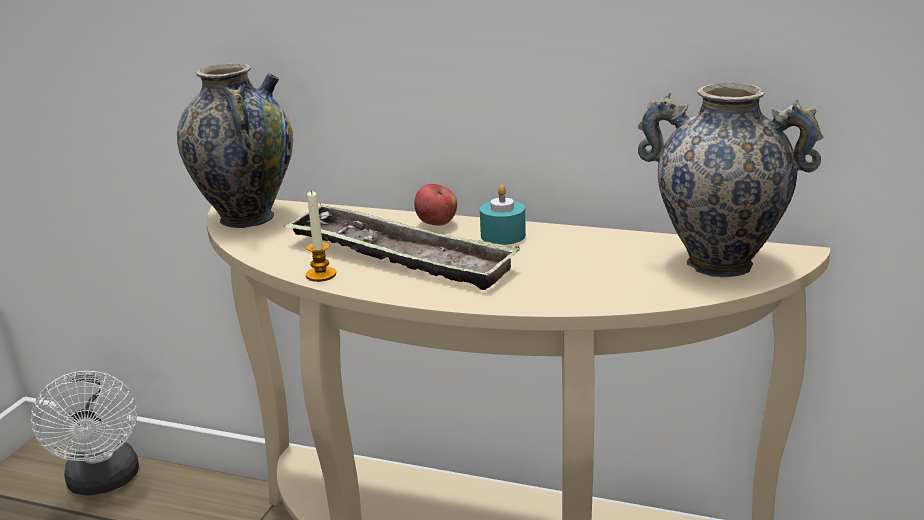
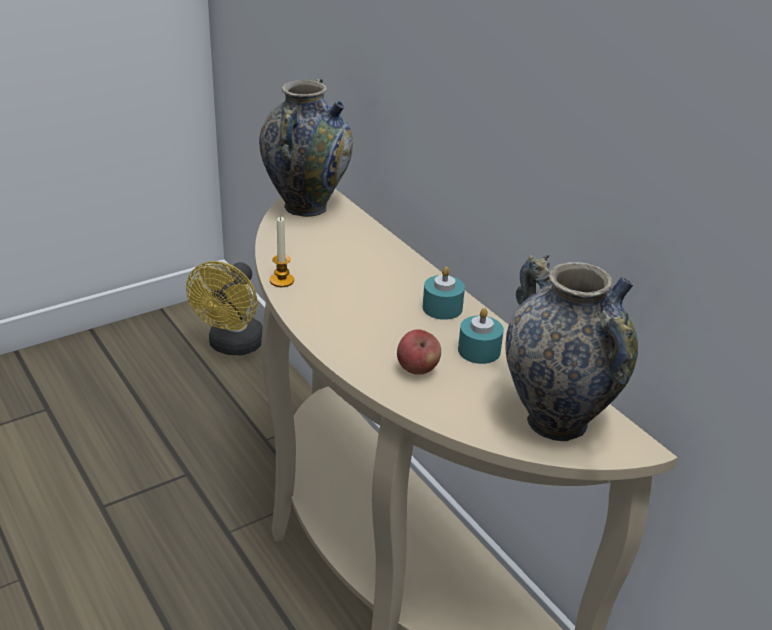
camera: 35 degrees right, 10 degrees up
white fan [31,371,139,496] -> yellow fan [186,261,263,355]
tray [284,204,520,290] -> none
apple [414,184,457,226] -> apple moved to [397,329,441,375]
none -> turquoise candle [458,308,504,364]

